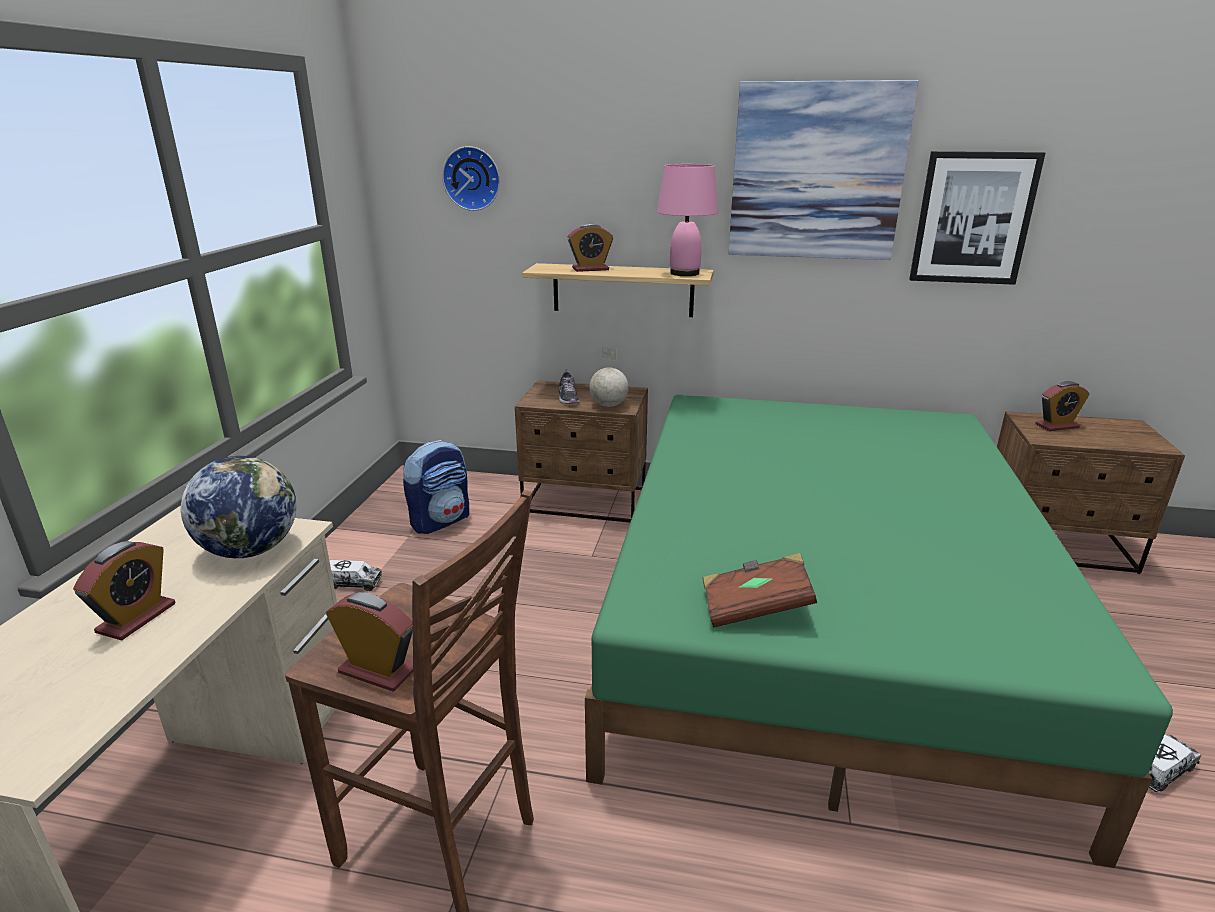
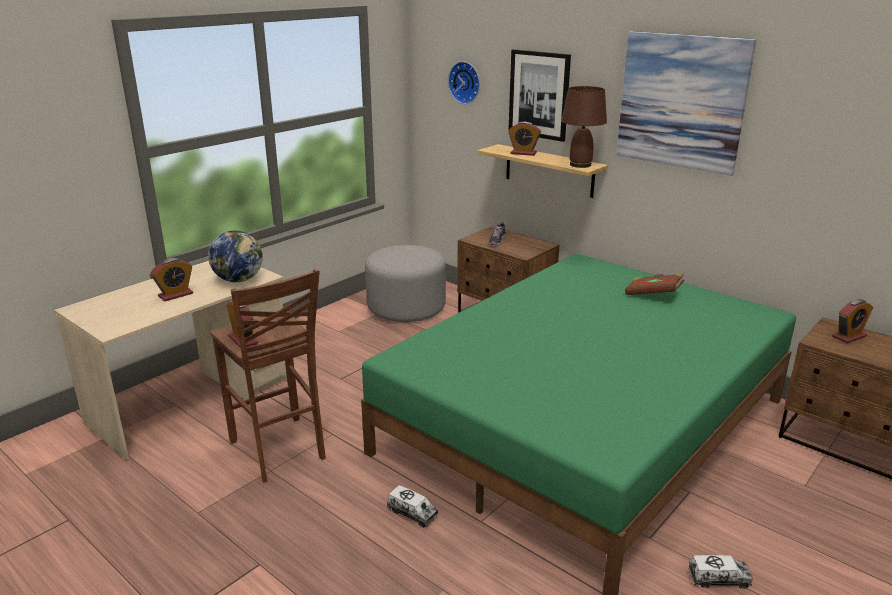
camera: 30 degrees right, 0 degrees up
toy truck [329,560,382,591] -> toy truck moved to [387,485,438,528]
backpack [403,440,469,534] -> grey ottoman [365,245,446,322]
globe [589,346,629,407] -> none
pink table lamp [657,164,719,276] -> brown table lamp [561,86,607,168]
brown book [703,553,817,628] -> brown book moved to [625,273,684,295]
picture [909,151,1045,285] -> picture moved to [508,49,571,142]
alarm clock [1035,381,1090,431] -> alarm clock turned 45 degrees counterclockwise [832,299,873,343]

